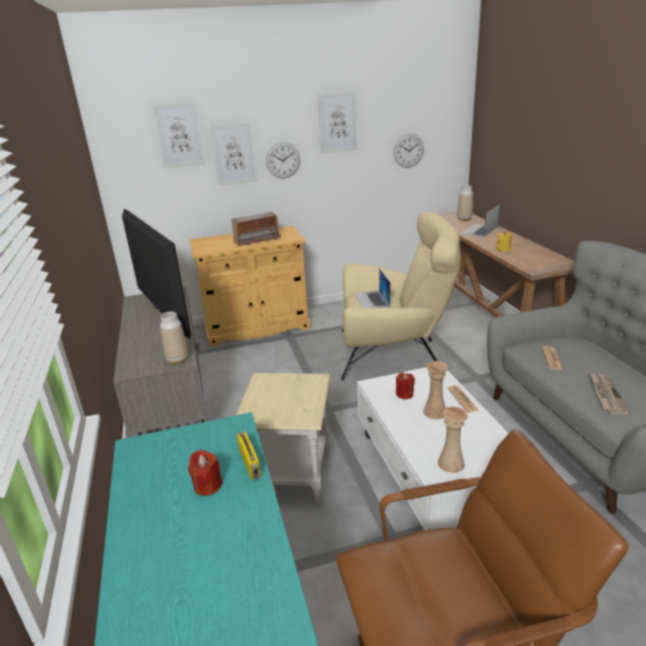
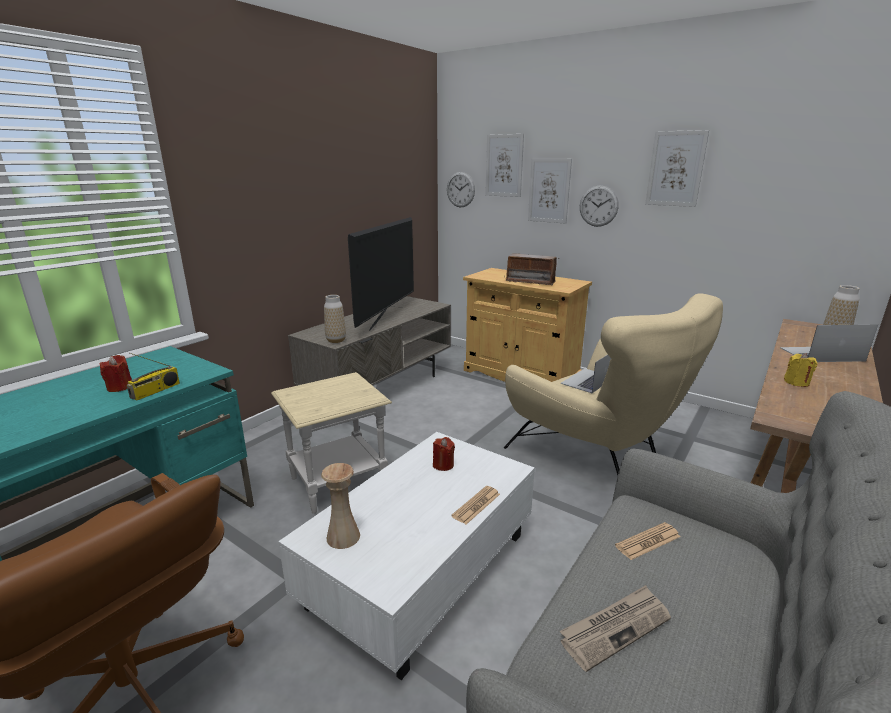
camera: 50 degrees right, 5 degrees down
wall clock [394,134,424,168] -> wall clock moved to [447,172,475,207]
beige vase [423,361,448,419] -> none

